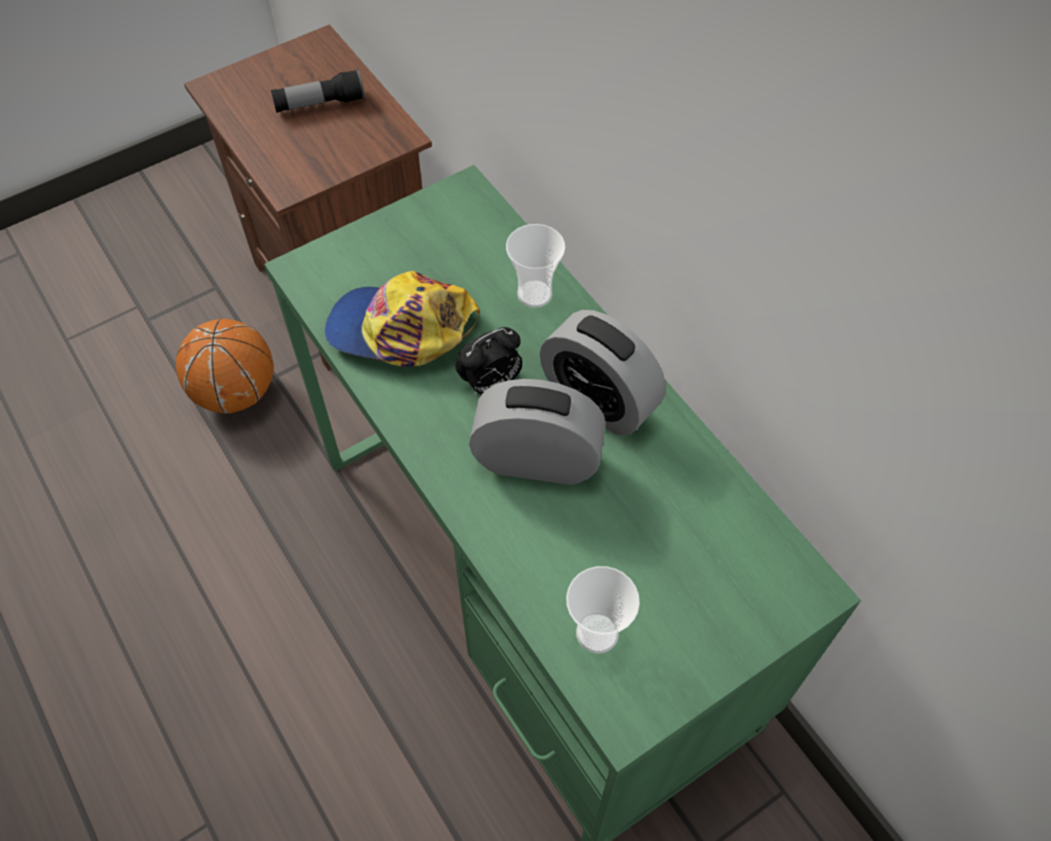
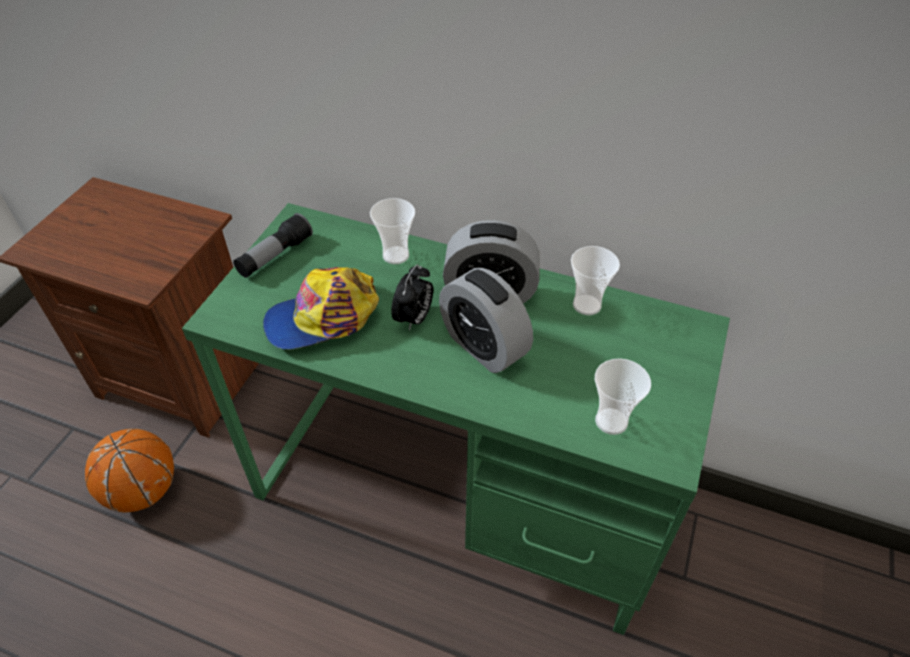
camera: 35 degrees left, 10 degrees down
flashlight [271,69,365,113] -> flashlight moved to [233,213,313,278]
alarm clock [469,379,606,485] -> alarm clock turned 105 degrees counterclockwise [439,268,533,373]
none -> cup [571,246,620,315]

